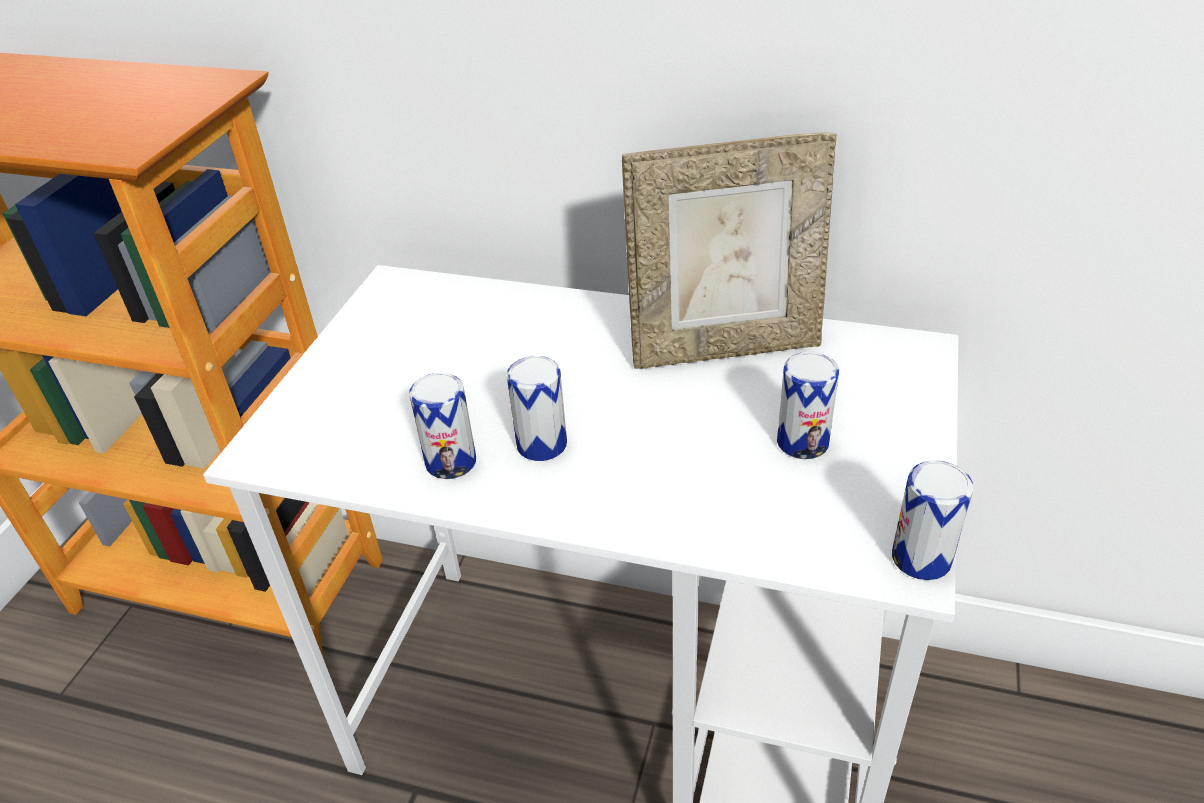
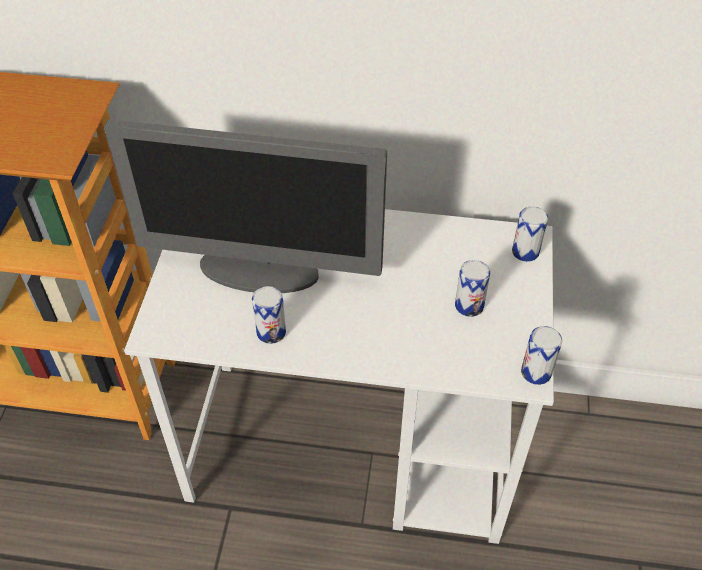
camera: 10 degrees left, 10 degrees up
can [507,356,567,461] -> can moved to [512,207,548,262]
picture frame [622,132,836,369] -> none
none -> monitor [104,119,387,293]

